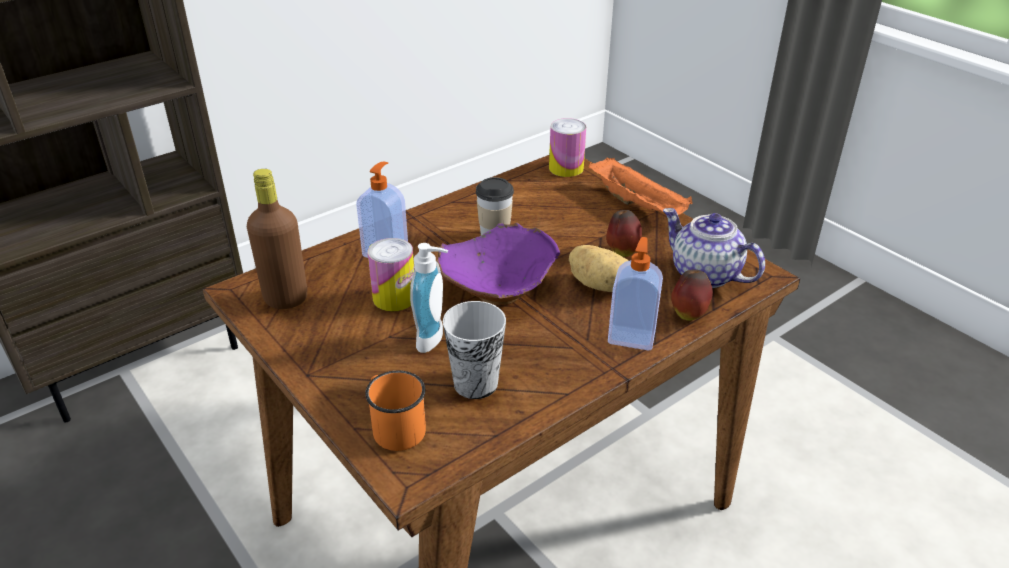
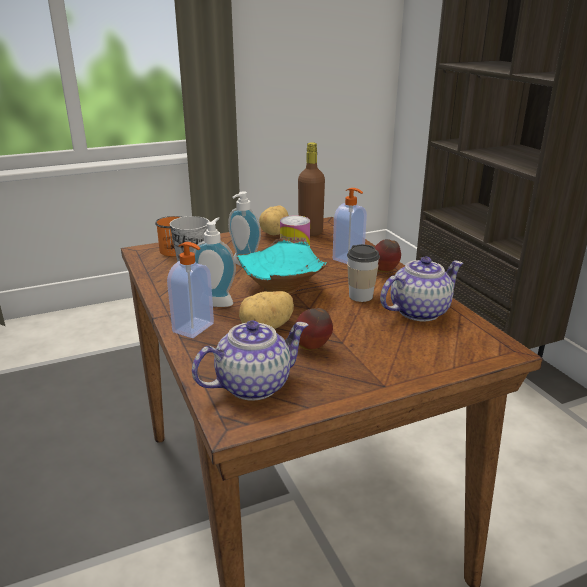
camera: 105 degrees right, 10 degrees down
purple bowl [436,223,560,305] -> turquoise bowl [236,238,327,294]
can [549,118,586,177] -> none
orange tray [589,157,693,215] -> none
apple [671,270,713,321] -> apple moved to [375,239,401,272]
none -> soap dispenser [193,218,236,307]
none -> potato [259,205,289,235]
none -> teapot [380,257,463,321]

